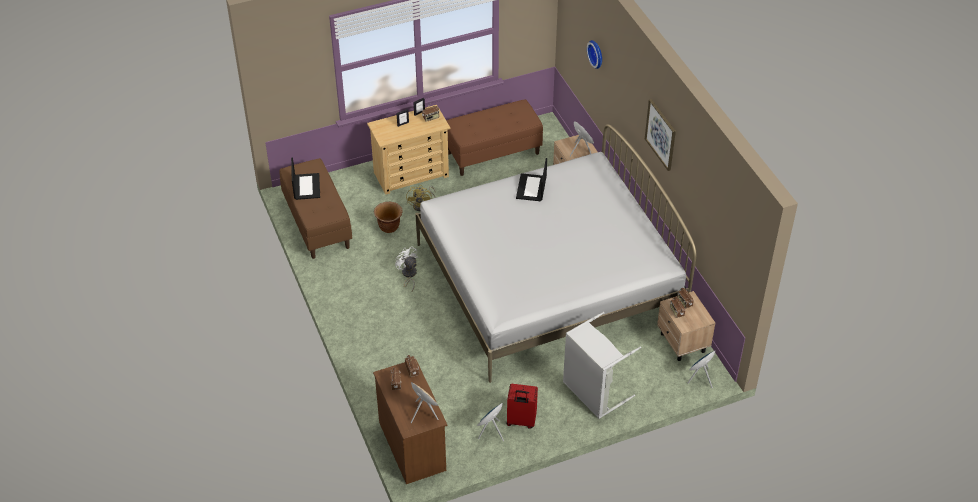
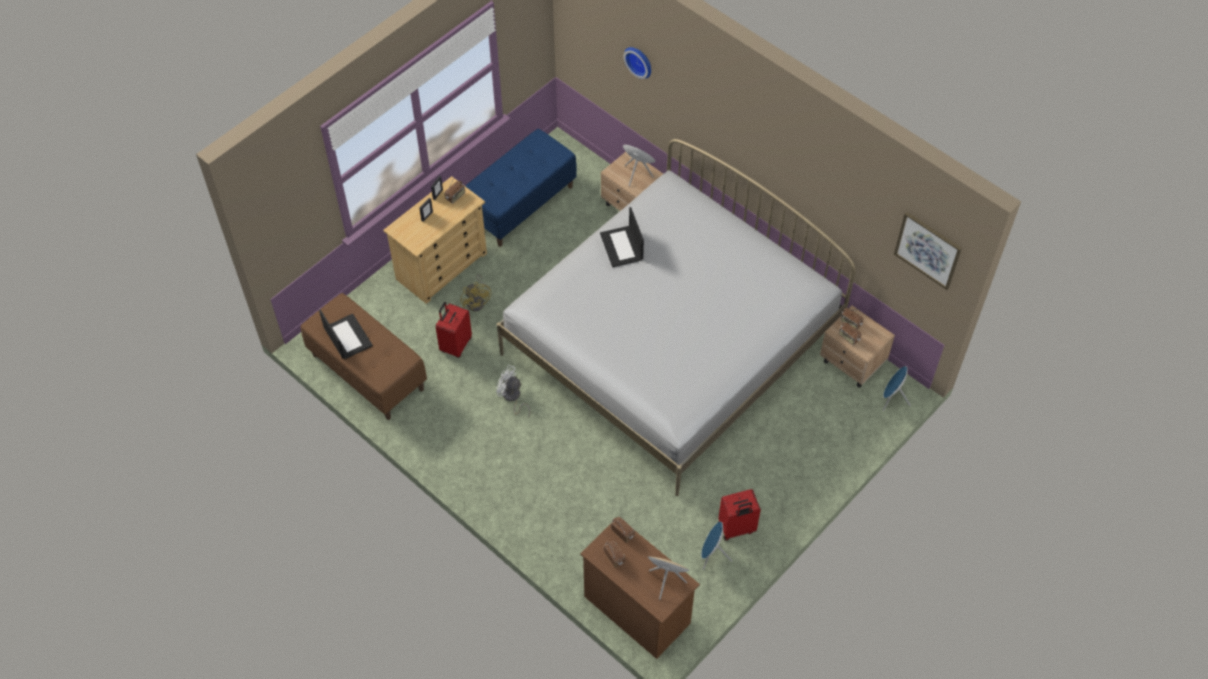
camera: 25 degrees left, 10 degrees up
brown planter [374,202,403,233] -> red suitcase [436,302,472,358]
brown bench [446,99,543,176] -> blue bench [465,129,577,247]
grey laundry basket [563,312,641,419] -> none
picture [645,99,676,171] -> picture moved to [894,212,962,290]

